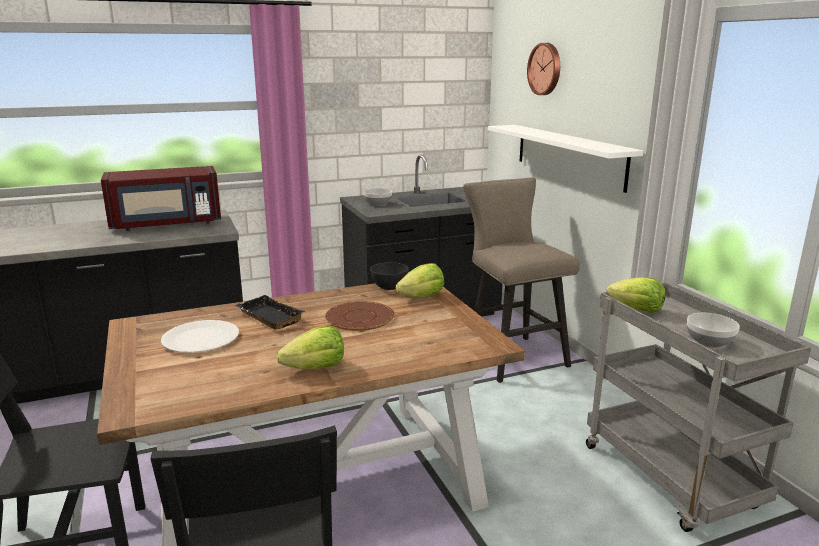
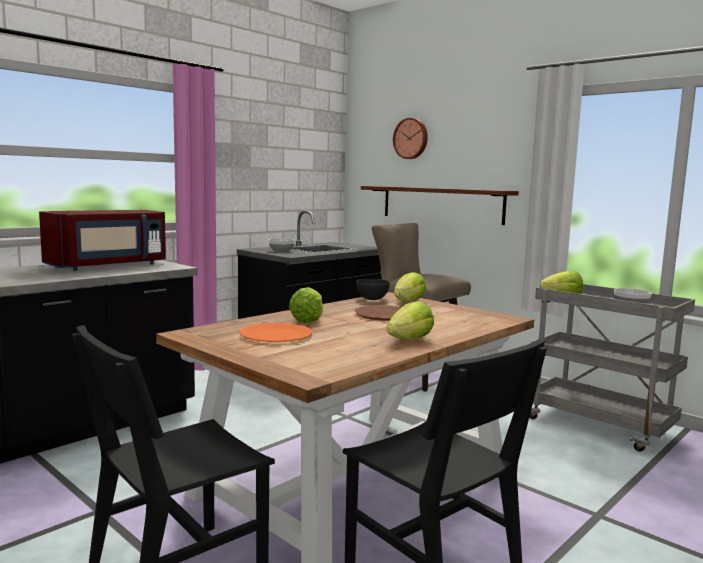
camera: 25 degrees left, 10 degrees down
white plate [161,320,239,353] -> orange plate [239,323,312,342]
black tray [235,295,305,330] -> lettuce [289,287,323,323]
white shelf [488,125,643,193] -> brown shelf [361,186,519,225]

